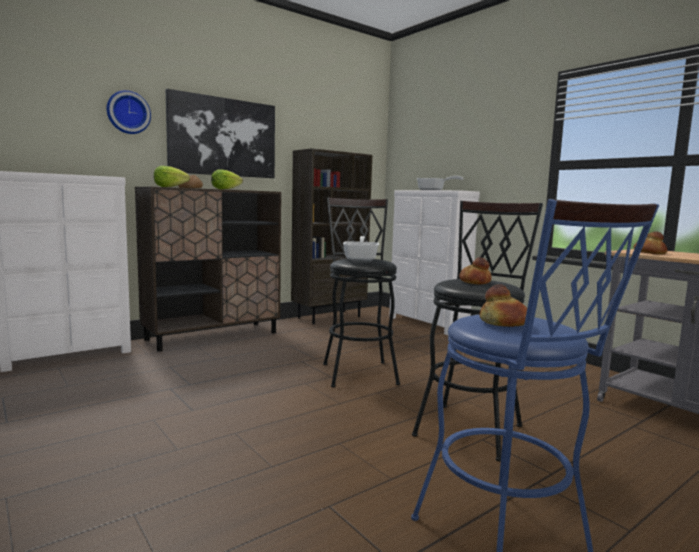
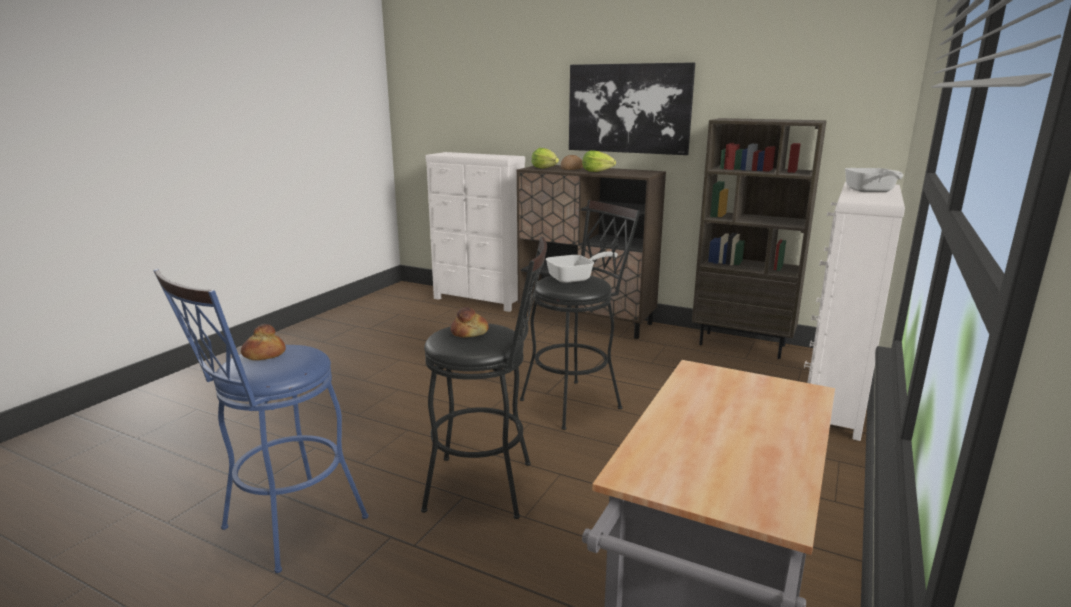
camera: 65 degrees right, 10 degrees up
wall clock [107,90,151,134] -> none
bread [634,231,667,255] -> none

